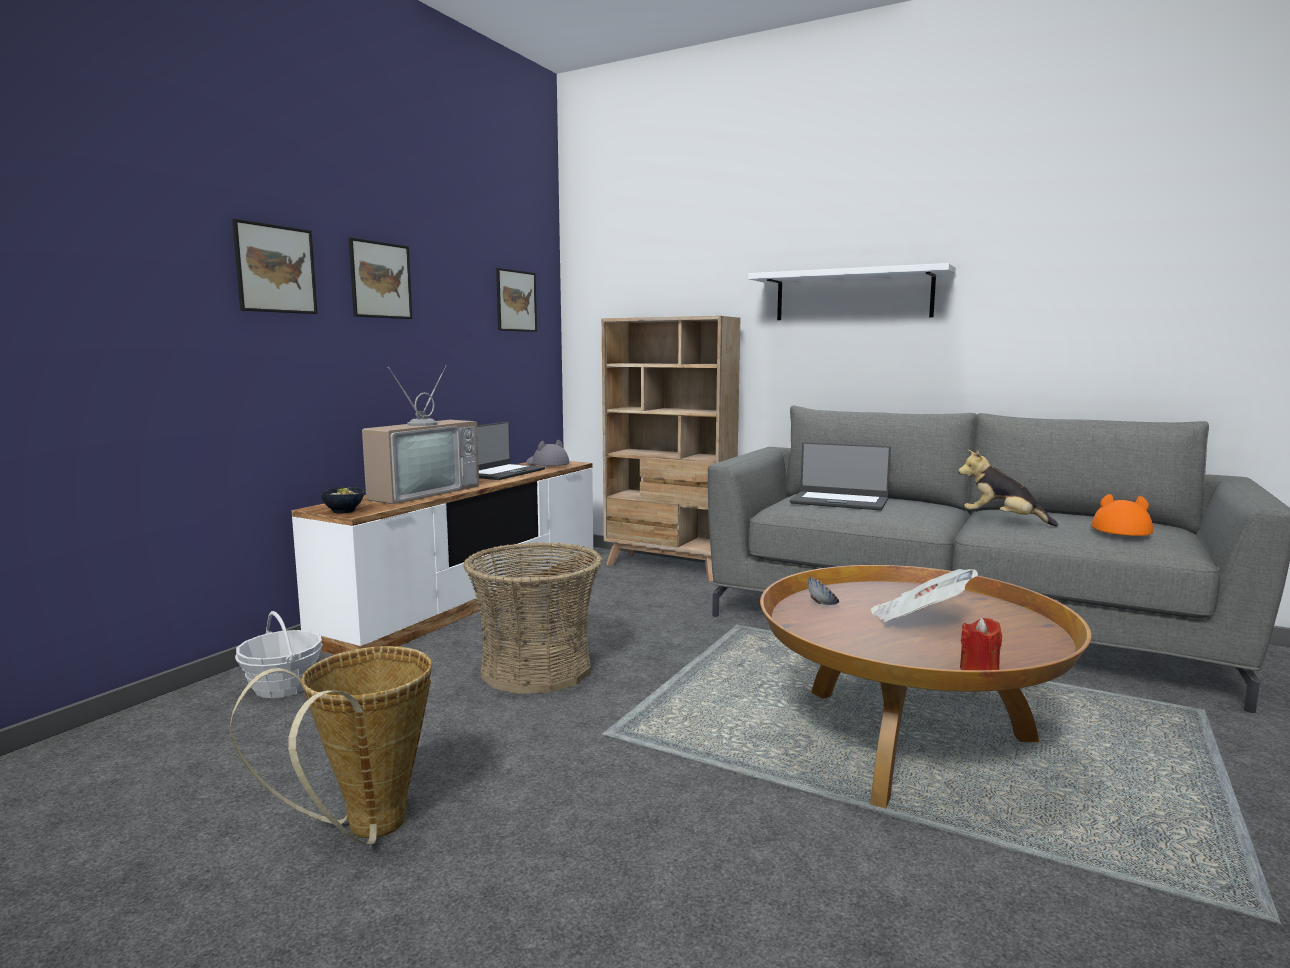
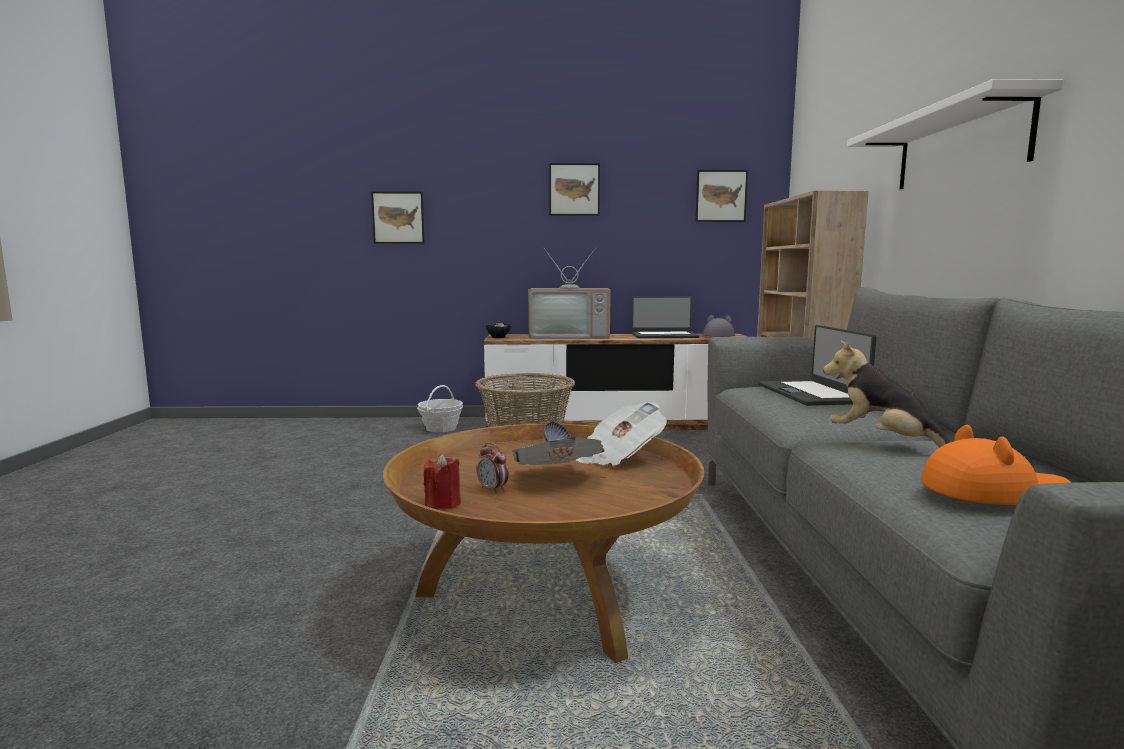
camera: 60 degrees right, 0 degrees up
basket [230,646,432,845] -> none
picture [232,219,318,314] -> picture moved to [371,192,425,243]
plush toy [958,450,1058,527] -> plush toy turned 45 degrees counterclockwise [823,341,951,447]
none -> alarm clock [477,443,509,493]
none -> newspaper [576,402,667,466]

